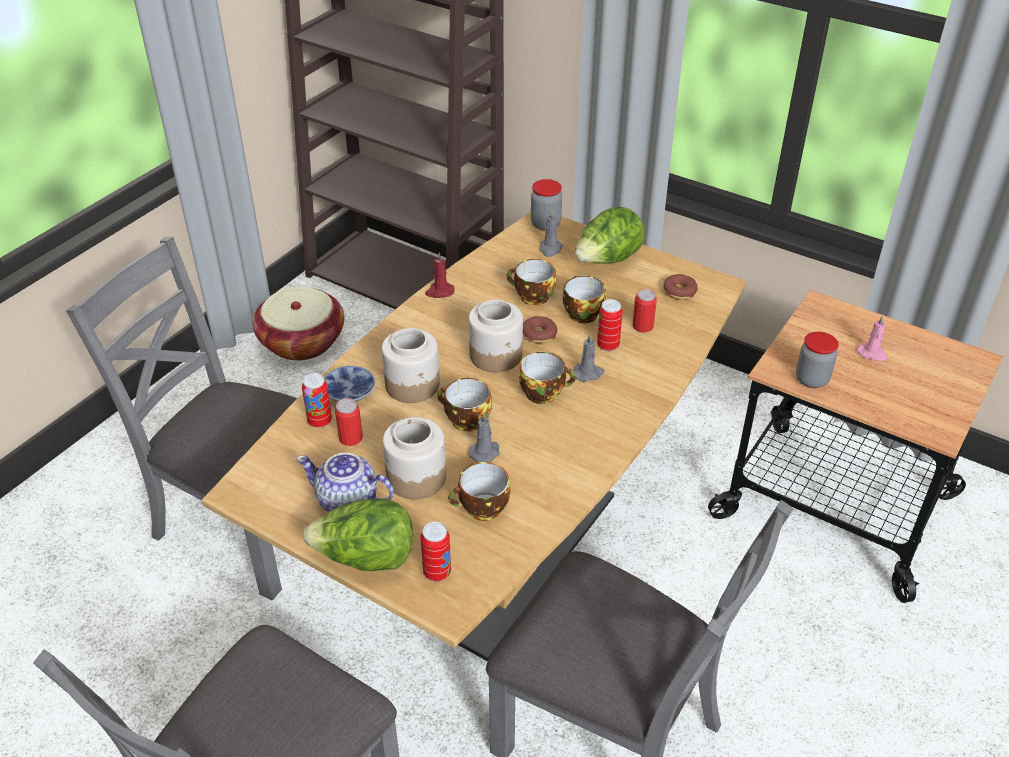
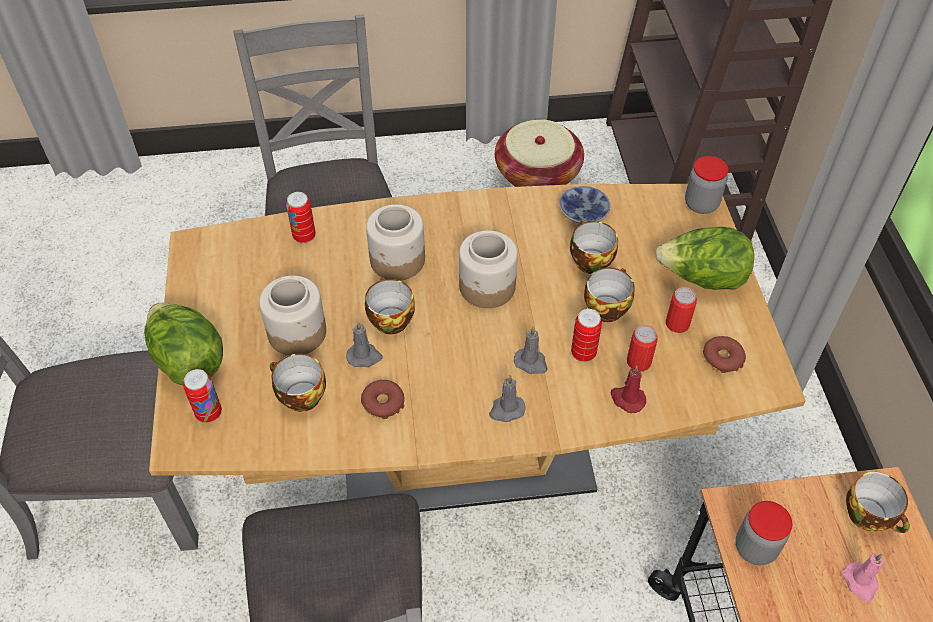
camera: 50 degrees right, 10 degrees up
teapot [296,453,394,512] -> none
bowl [324,366,375,402] -> bowl moved to [559,186,611,223]
can [335,398,363,446] -> can moved to [666,287,697,333]
red candle [425,252,455,298] -> red candle moved to [611,365,646,413]
cup [519,352,576,404] -> cup moved to [846,472,910,533]
donut [523,316,557,343] -> donut moved to [361,380,405,419]
grey candle [539,211,563,257] -> grey candle moved to [489,375,526,422]

